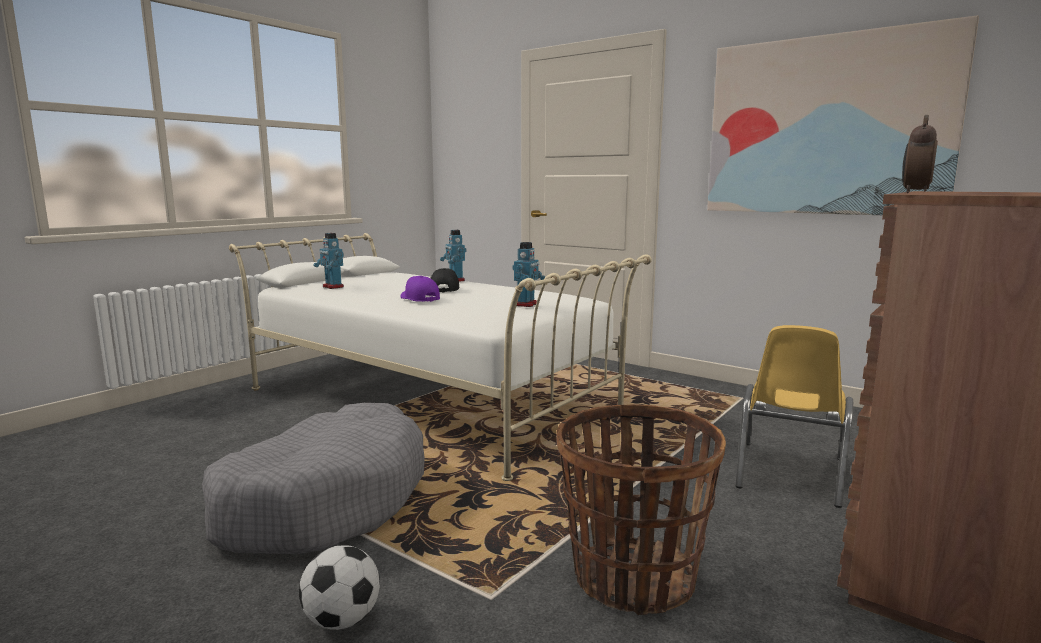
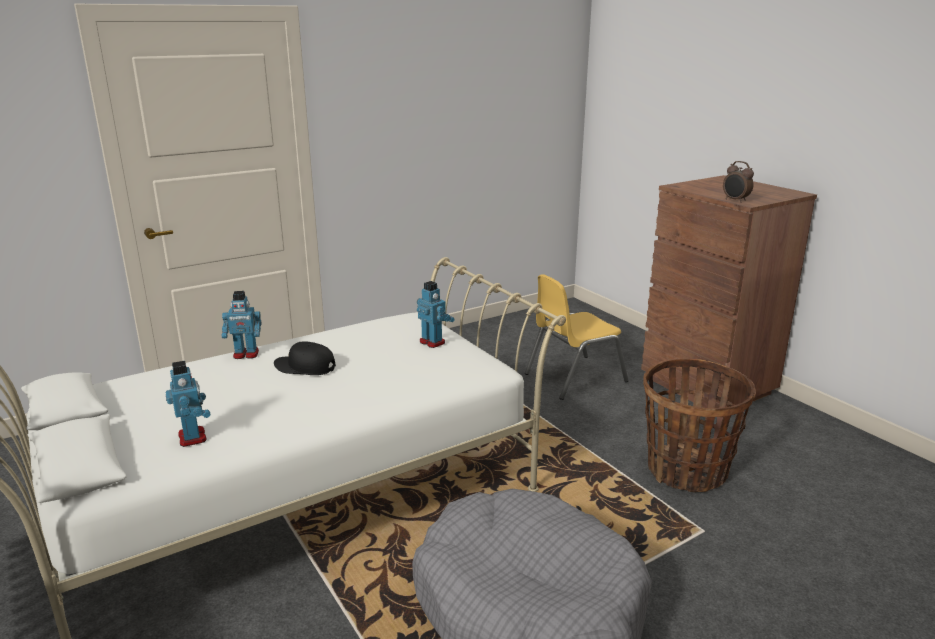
camera: 70 degrees left, 10 degrees up
football [299,545,380,630] -> none
toy robot [313,233,344,289] -> toy robot turned 90 degrees counterclockwise [166,361,210,447]
purple cap [400,276,440,302] -> none
picture [707,15,979,215] -> none
yellow chair [736,325,853,508] -> yellow chair turned 105 degrees clockwise [525,274,629,400]

